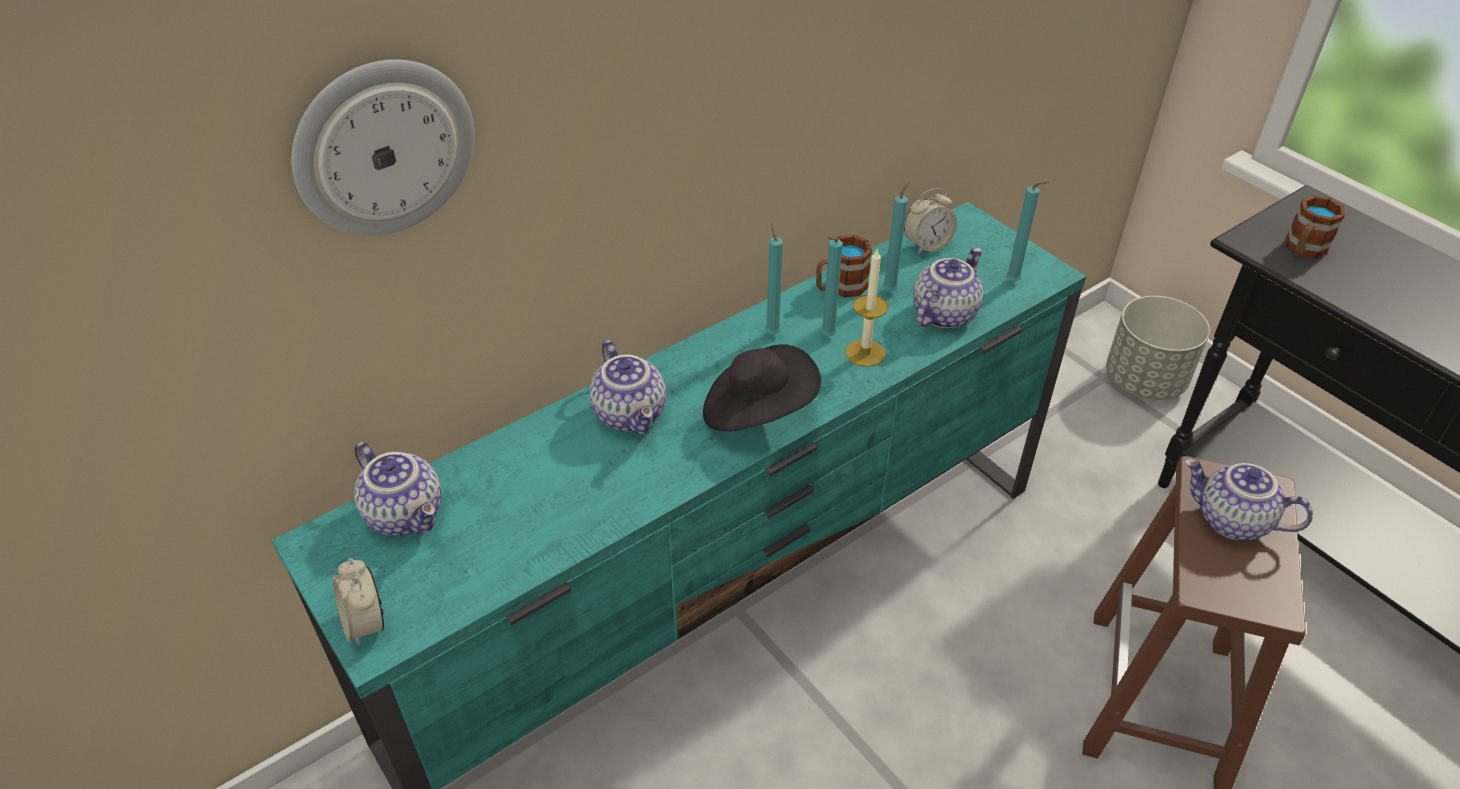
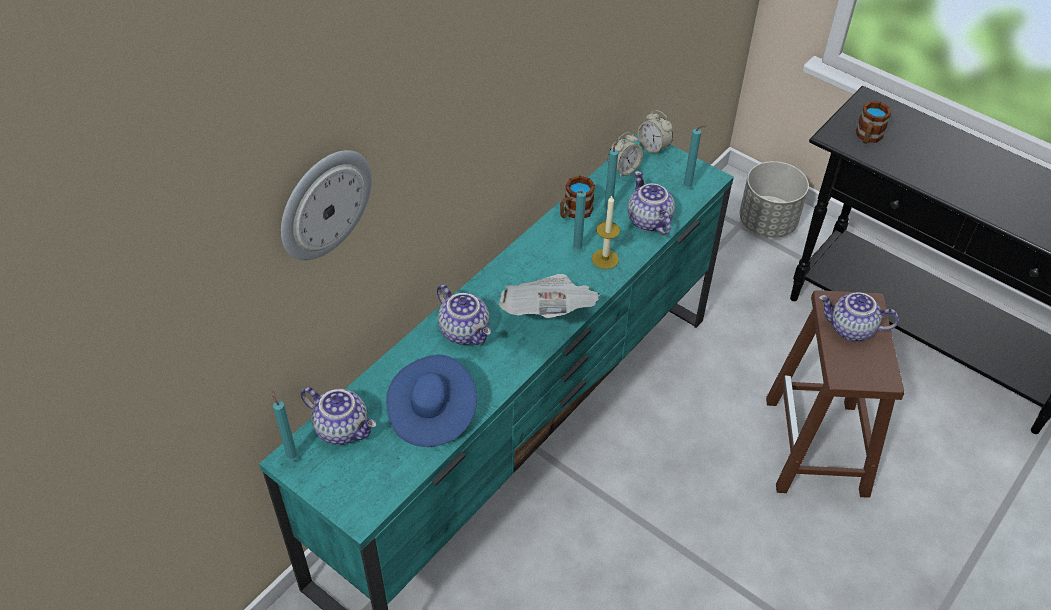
camera: 15 degrees left, 5 degrees up
alarm clock [332,558,384,646] -> alarm clock moved to [638,110,673,156]
black hat [703,344,821,431] -> newspaper [499,274,600,318]
turquoise candle [765,222,783,335] -> turquoise candle moved to [272,390,299,462]
teapot [913,247,983,328] -> teapot turned 45 degrees counterclockwise [628,171,675,235]
none -> blue hat [386,355,477,447]

